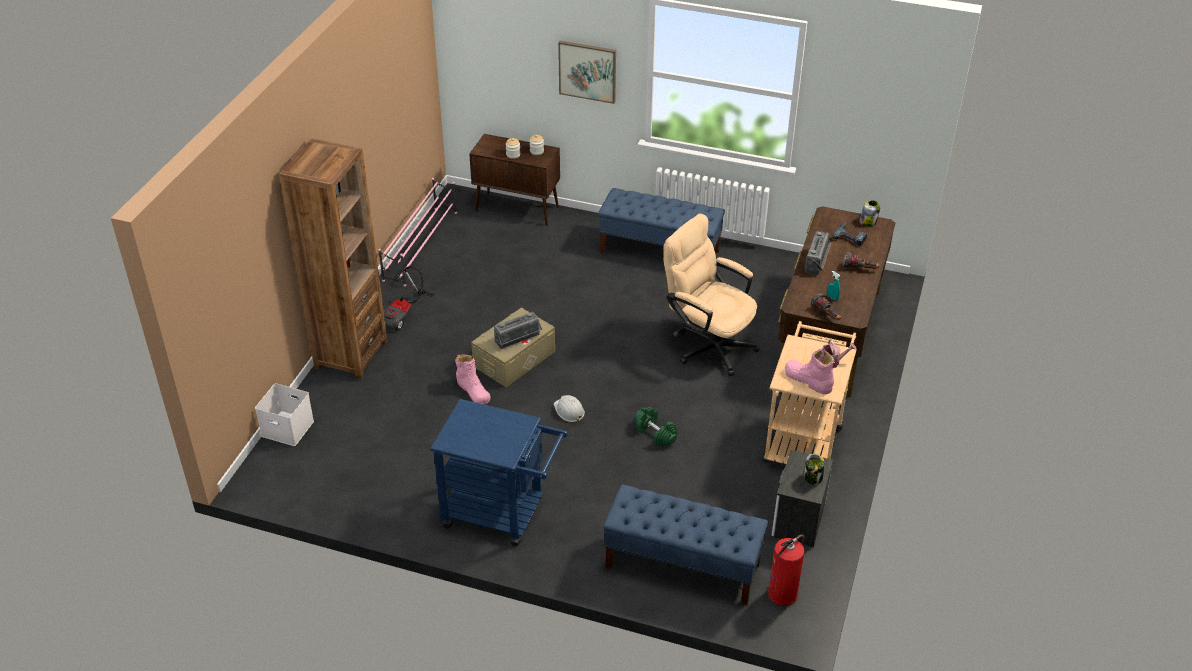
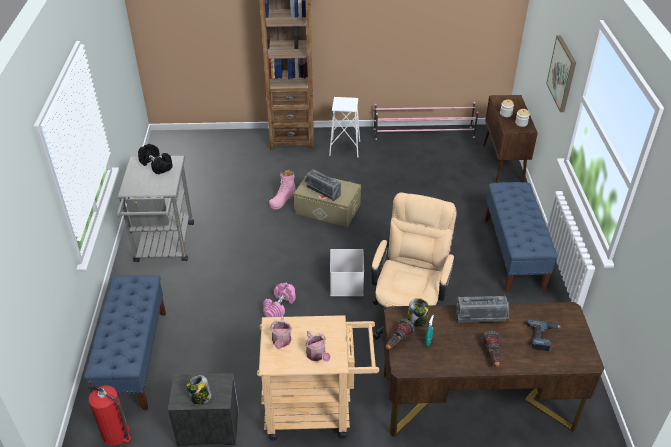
camera: 70 degrees right, 0 degrees up
white storage box [255,383,314,446] -> white storage box moved to [330,249,364,296]
vacuum cleaner [384,266,435,332] -> white stool [329,97,360,158]
blue cart [430,399,568,547] -> grey cart [117,156,194,262]
white hard hat [554,395,585,422] -> none
green dumbbell [635,407,677,447] -> pink dumbbell [263,283,296,317]
pink boot [785,349,835,394] -> watering can [270,316,292,349]
jar [859,200,881,227] -> jar moved to [407,298,429,327]
none -> black dumbbell [138,144,173,175]

